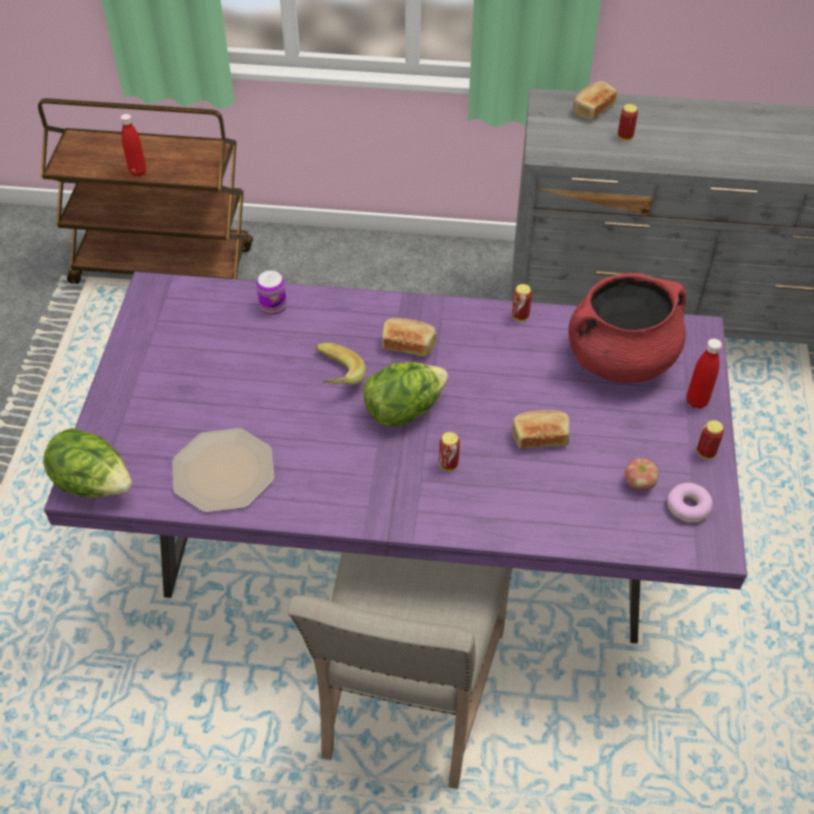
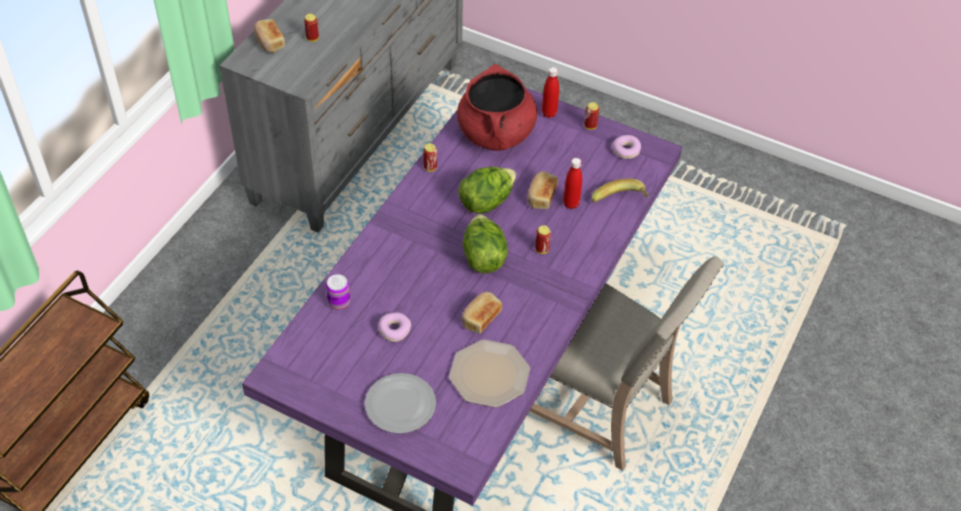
camera: 70 degrees left, 0 degrees up
lettuce [43,428,132,498] -> lettuce moved to [458,167,516,214]
red bottle [120,114,146,176] -> red bottle moved to [563,158,582,209]
banana [316,343,366,385] -> banana moved to [592,179,649,203]
bread [382,318,436,357] -> bread moved to [461,292,502,334]
apple [625,458,658,491] -> none
none -> plate [365,373,436,434]
none -> donut [378,312,411,342]

